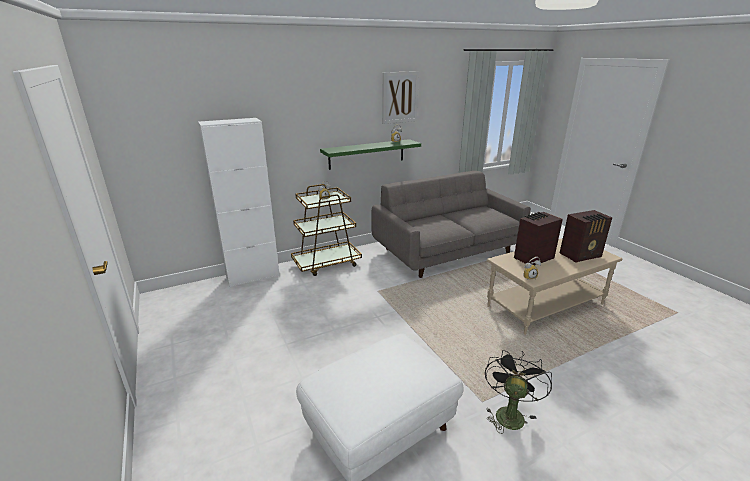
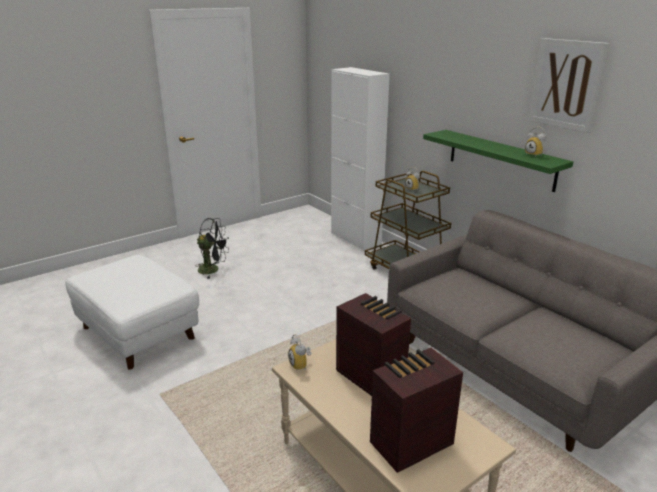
camera: 80 degrees right, 0 degrees up
black fan [485,350,552,434] -> black fan moved to [195,218,229,279]
radio [560,210,612,263] -> radio turned 90 degrees clockwise [370,348,463,473]

